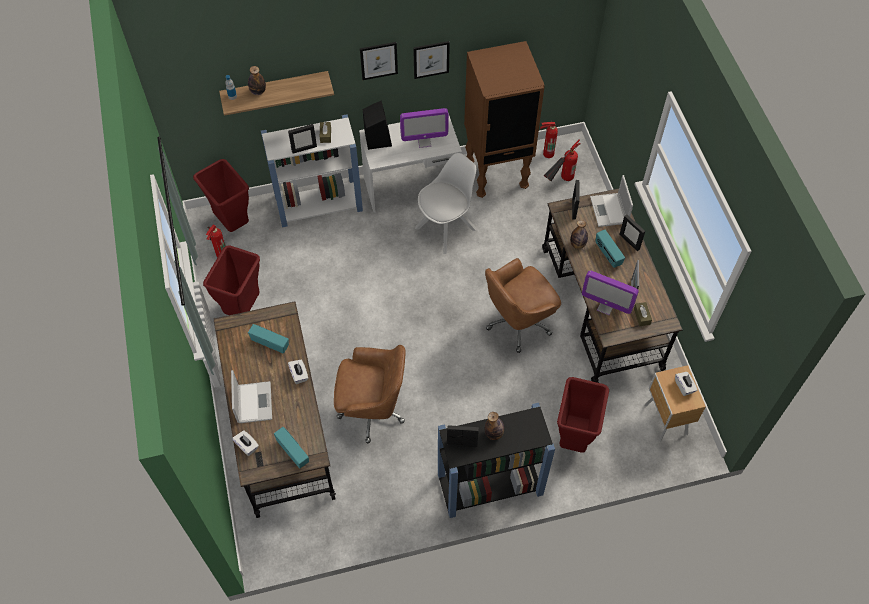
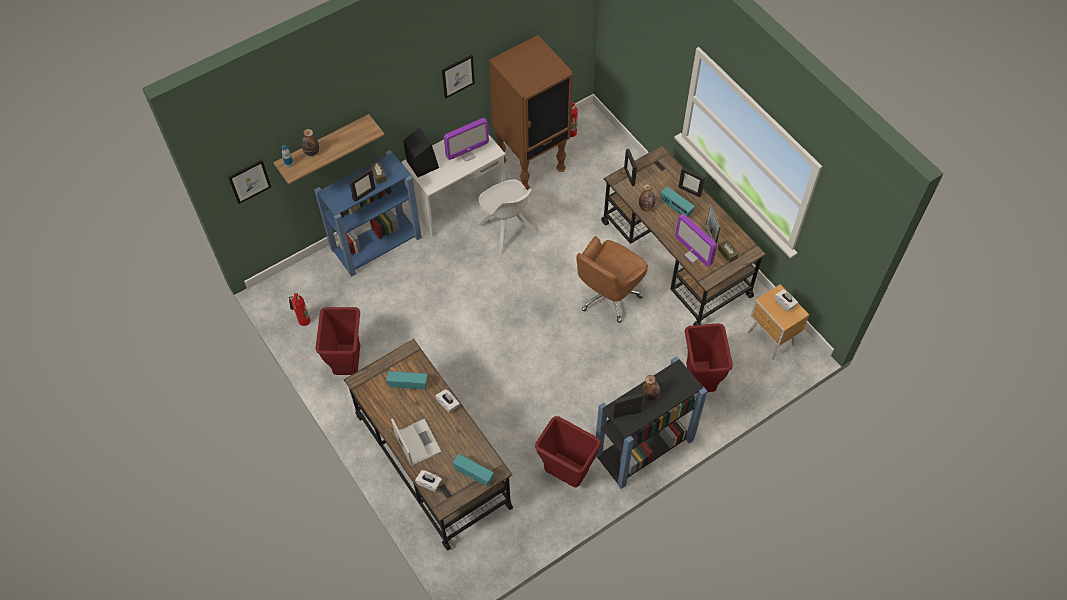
camera: 20 degrees left, 0 degrees up
red trash can [193,159,249,232] -> red trash can moved to [535,416,601,488]
white bookcase [261,114,363,228] -> blue bookcase [314,150,422,277]
brown office chair [334,345,406,443] -> none
picture [360,42,398,80] -> picture moved to [228,160,271,204]
white chair [415,153,477,254] -> white chair turned 120 degrees clockwise [478,179,537,253]
fire extinguisher [544,140,580,182] -> none
monitor [582,271,639,315] -> monitor turned 45 degrees clockwise [675,214,717,267]
laptop [590,175,633,227] -> none

